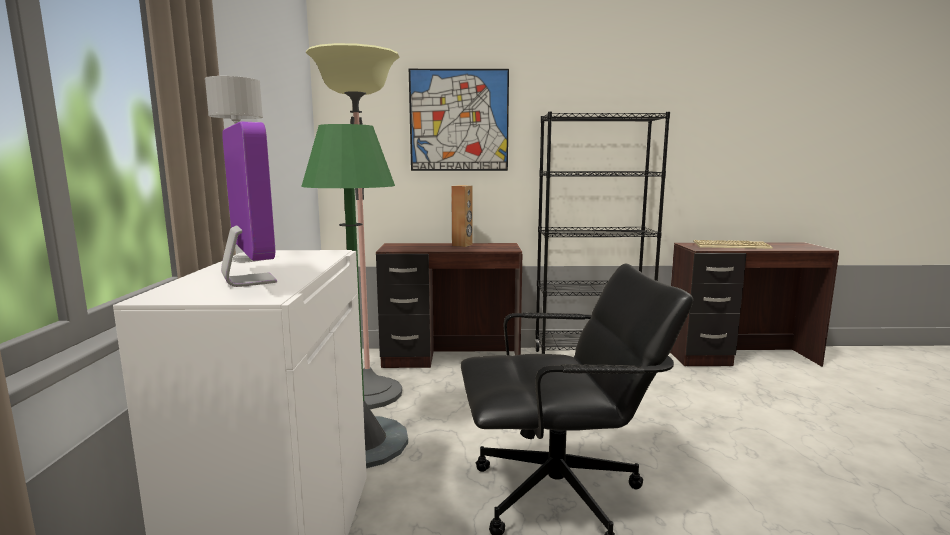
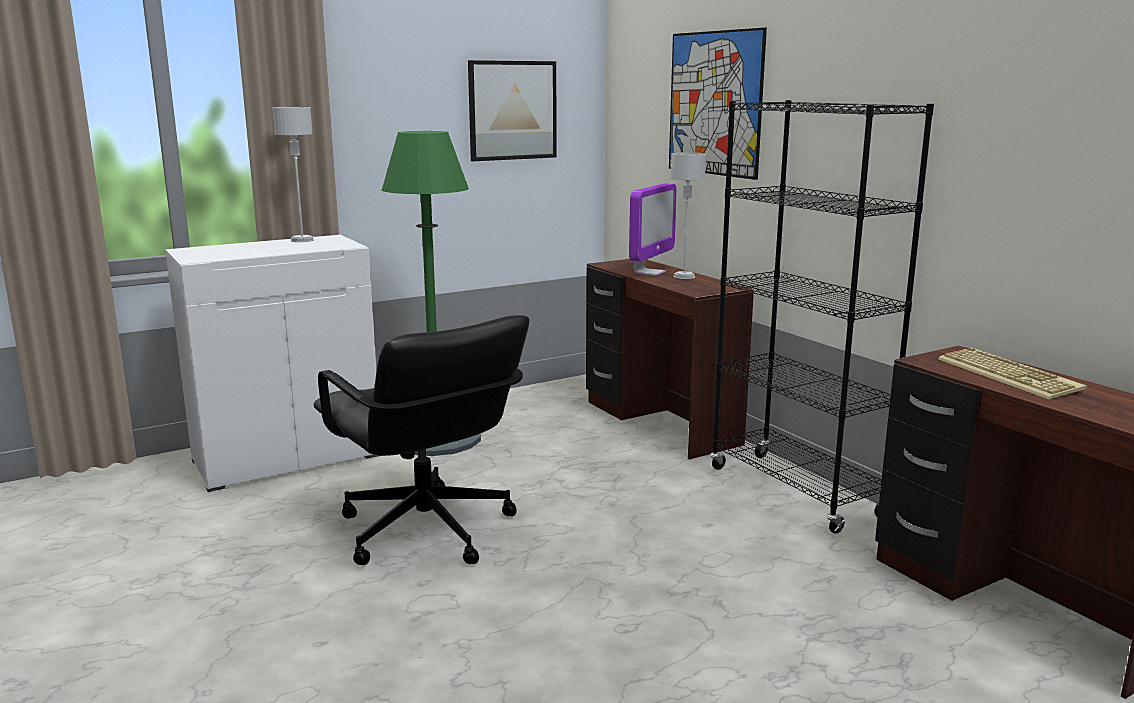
camera: 60 degrees right, 5 degrees up
monitor [221,122,277,287] -> monitor moved to [629,183,677,276]
floor lamp [306,43,402,409] -> none
brown speaker [451,185,473,247] -> grey table lamp [670,152,706,279]
none -> picture [468,60,557,161]

